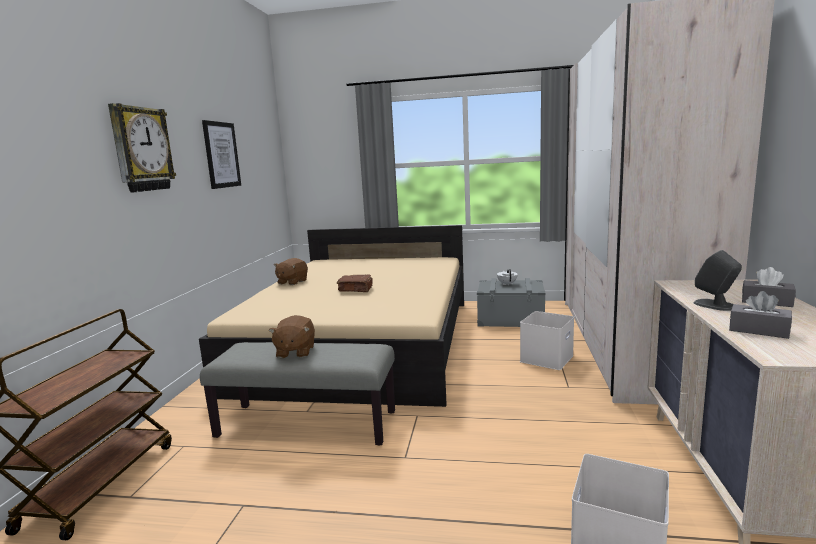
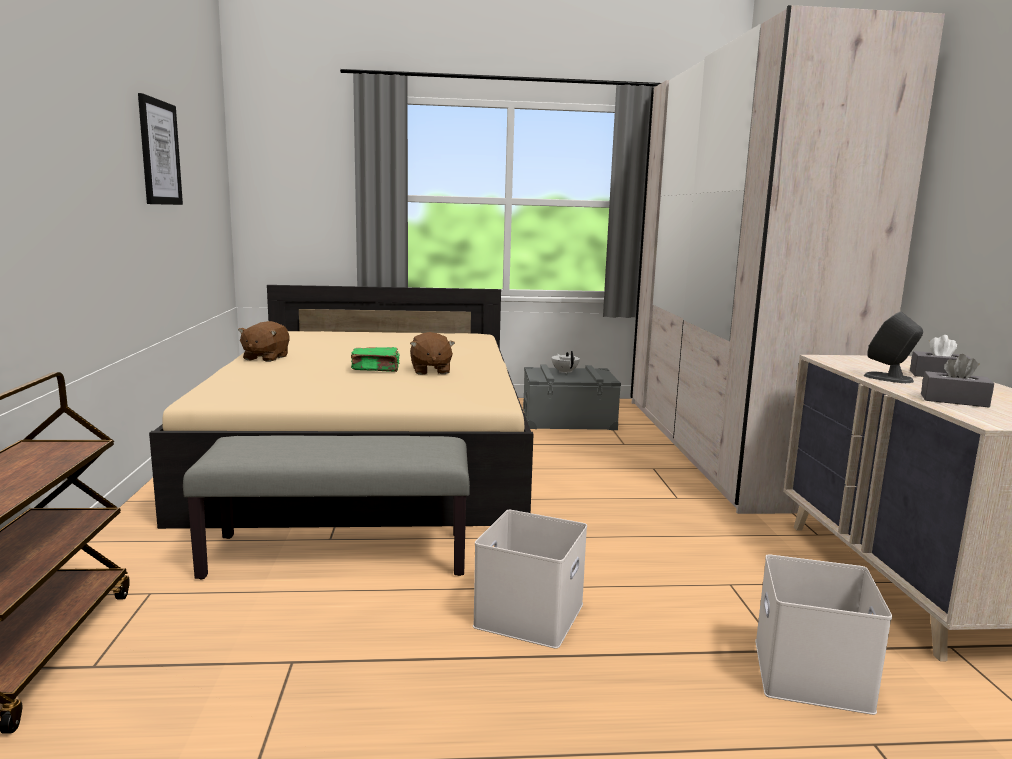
camera: 15 degrees left, 0 degrees up
wall clock [108,103,176,193] -> none
brown plush toy [268,315,315,358] -> brown plush toy moved to [410,332,455,375]
brown book [337,274,373,292] -> green book [351,347,400,372]
white storage box [520,311,574,370] -> white storage box moved to [473,510,587,649]

